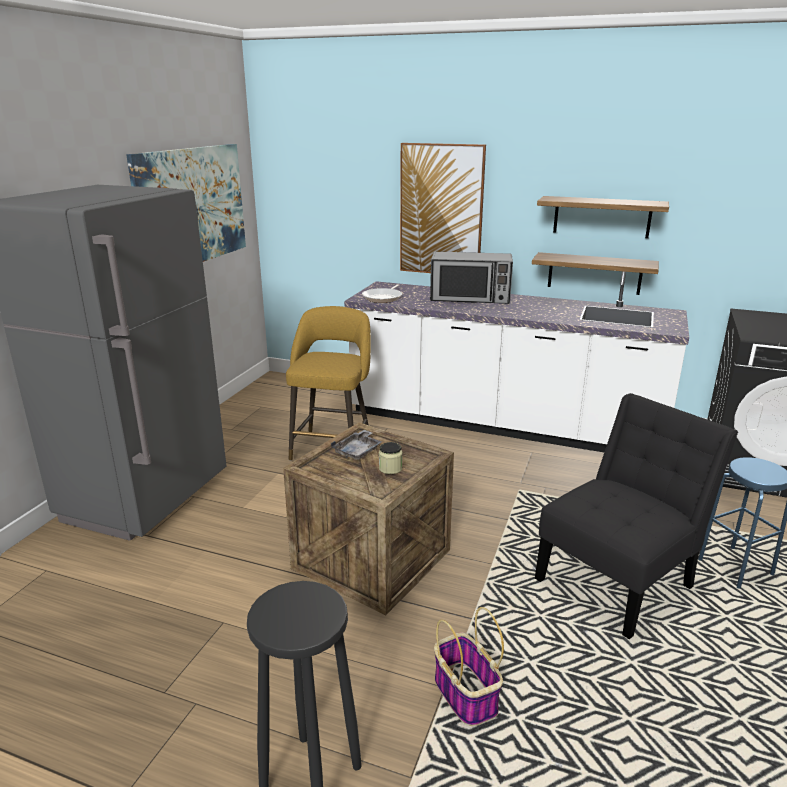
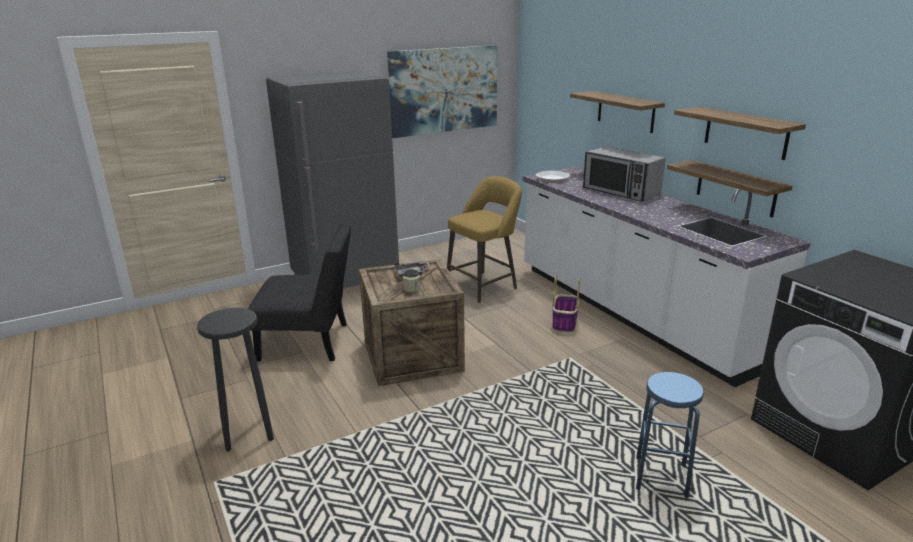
camera: 40 degrees right, 0 degrees up
picture [400,143,486,273] -> shelf [570,91,665,133]
basket [434,607,504,726] -> basket moved to [552,275,580,333]
black chair [535,393,738,639] -> black chair moved to [248,223,352,362]

